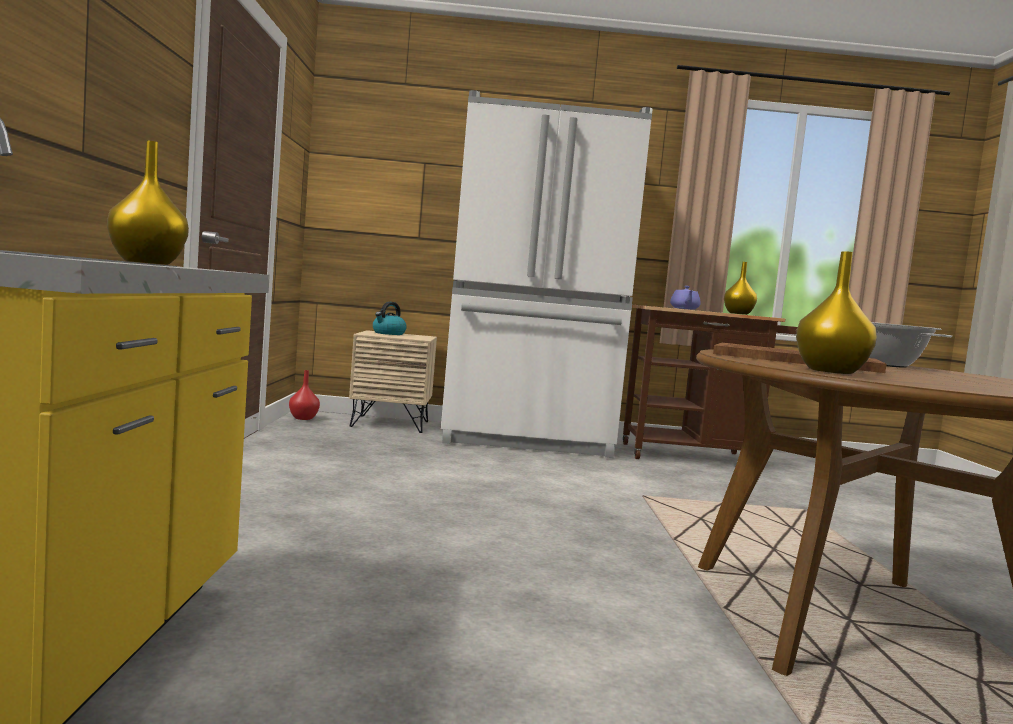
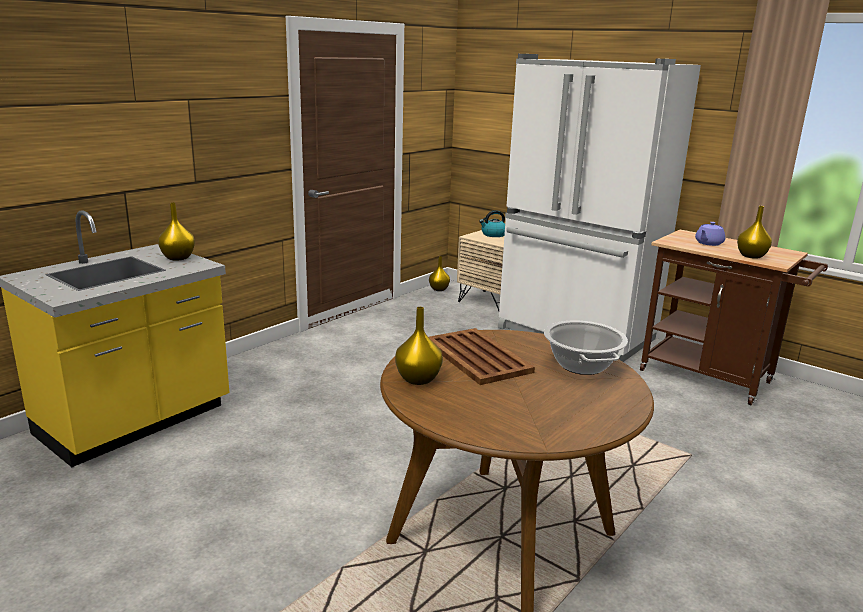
camera: 40 degrees right, 15 degrees up
red vase [289,370,320,420] -> yellow vase [429,256,450,291]

